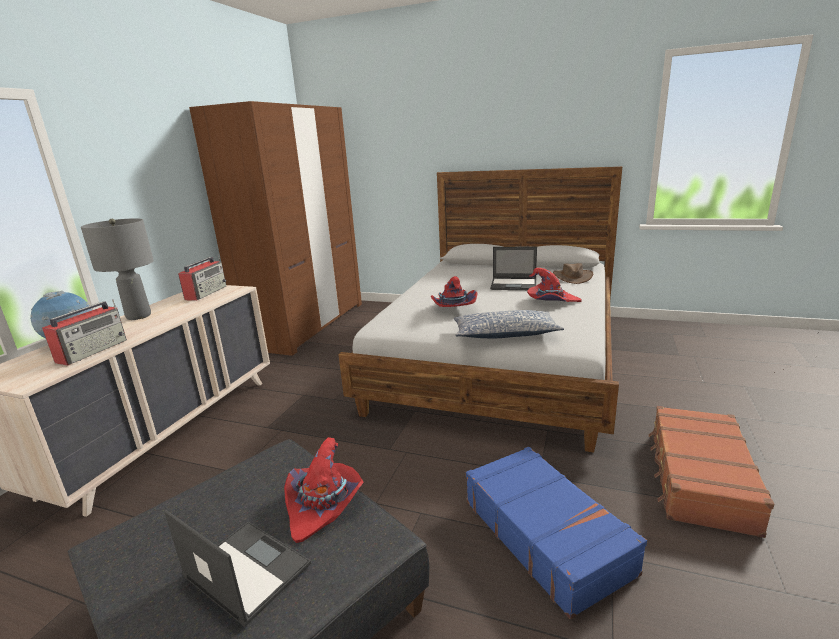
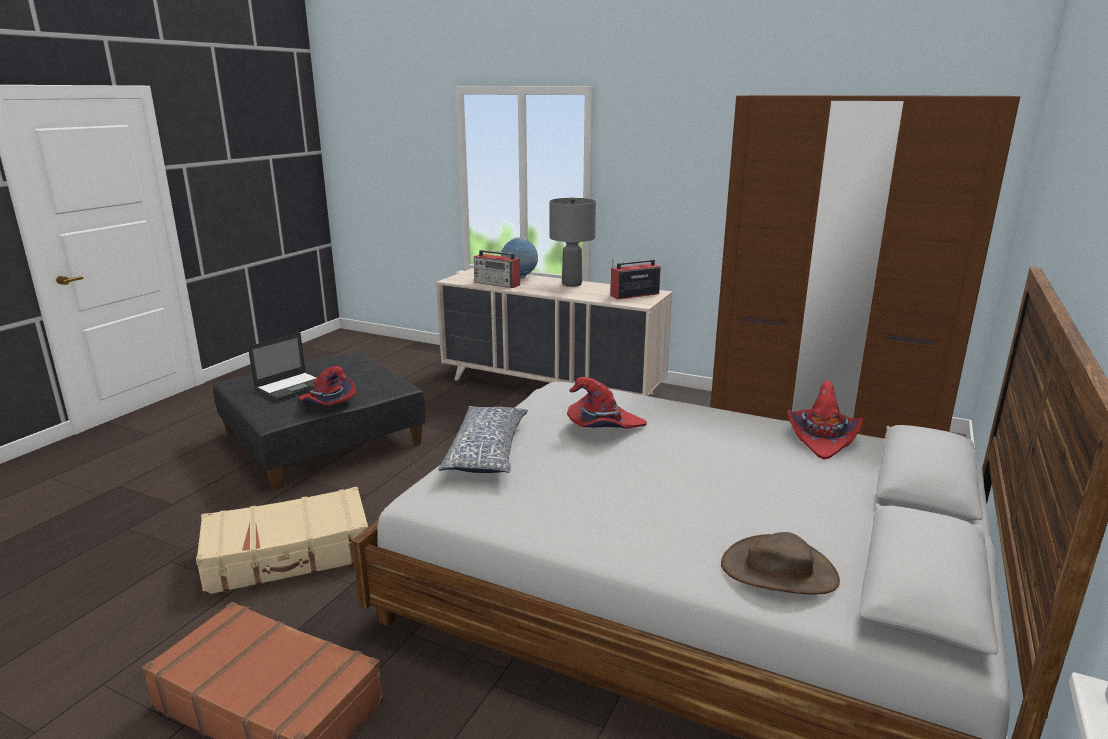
camera: 95 degrees right, 0 degrees up
radio [178,254,226,301] -> radio turned 135 degrees clockwise [610,259,661,300]
blue suitcase [466,447,647,619] -> beige suitcase [196,487,368,596]
laptop [490,246,537,290] -> none
red hat [527,268,582,302] -> red hat moved to [787,381,863,460]

